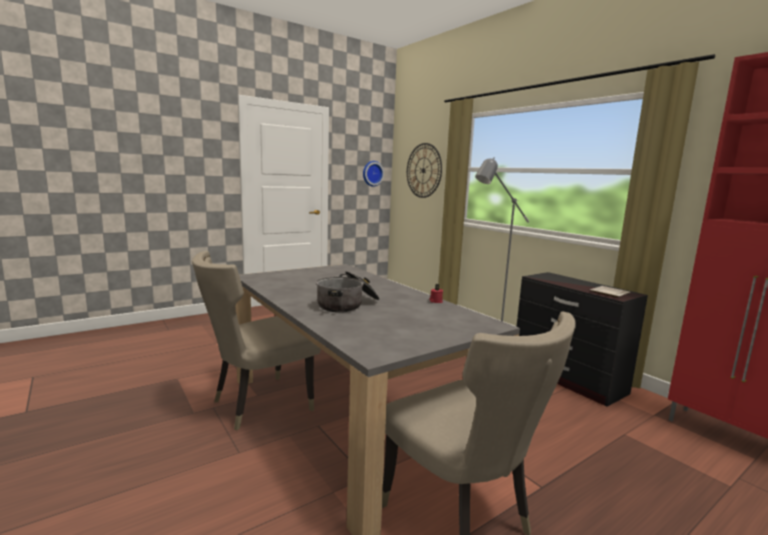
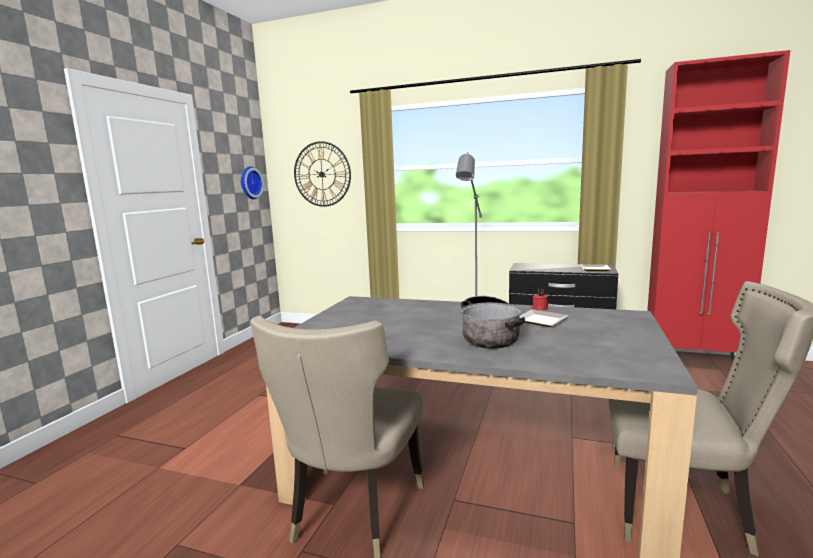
camera: 35 degrees left, 0 degrees up
none -> plate [520,309,569,327]

